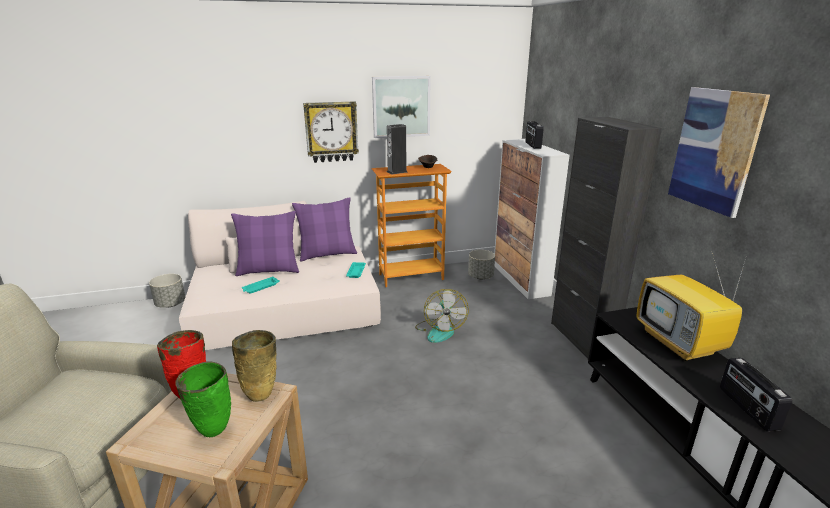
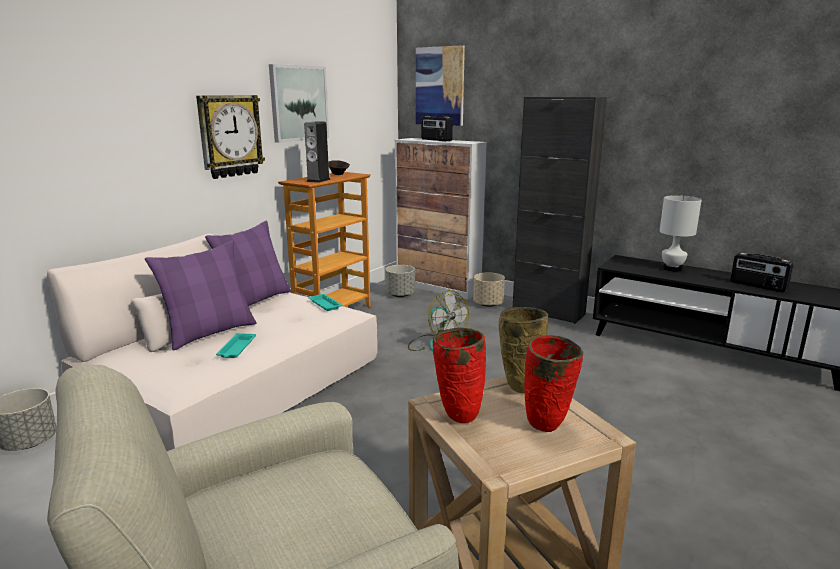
camera: 40 degrees left, 5 degrees down
green vase [175,361,231,437] -> red vase [524,335,584,432]
television [637,253,744,361] -> white table lamp [660,195,702,272]
picture [668,87,770,218] -> picture moved to [416,45,465,126]
none -> beige planter [473,273,505,307]

